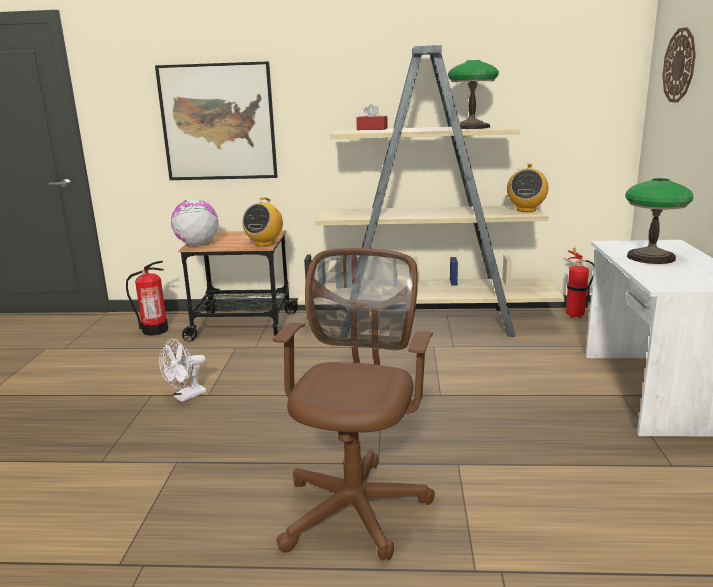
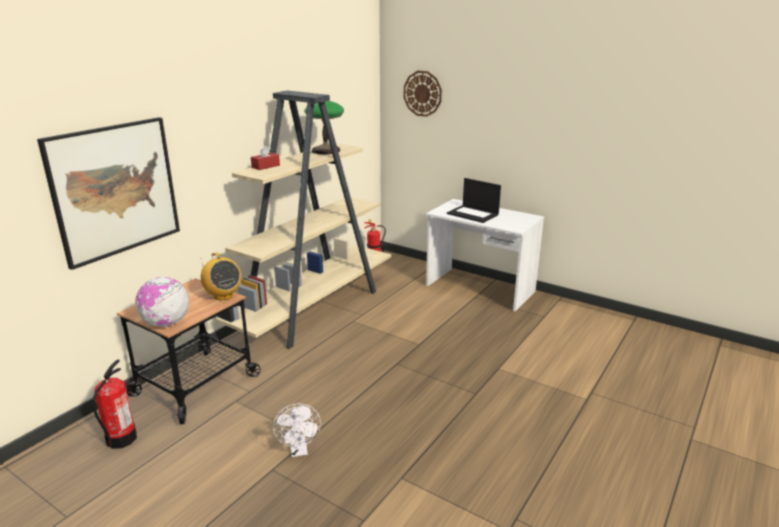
camera: 60 degrees left, 5 degrees up
brown office chair [273,248,435,560] -> none
radio [507,163,548,212] -> none
table lamp [625,178,693,264] -> laptop [447,178,501,223]

